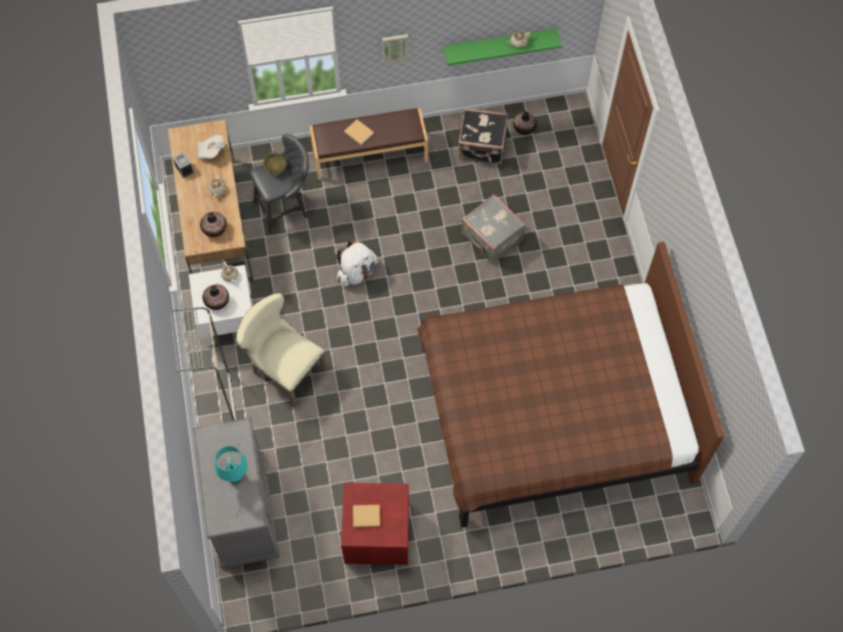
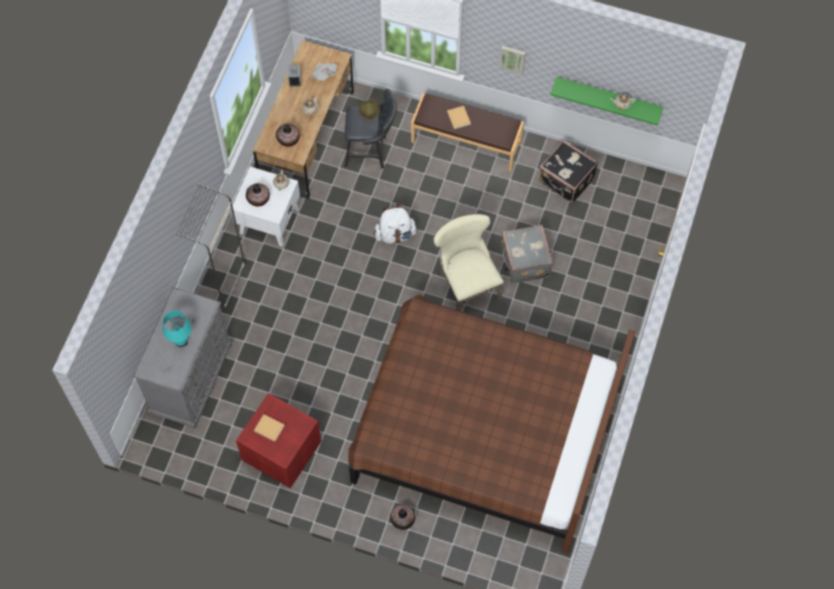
camera: 30 degrees right, 0 degrees up
beige chair [236,293,327,408] -> beige chair moved to [433,214,504,311]
vase [513,111,537,135] -> vase moved to [390,504,415,530]

